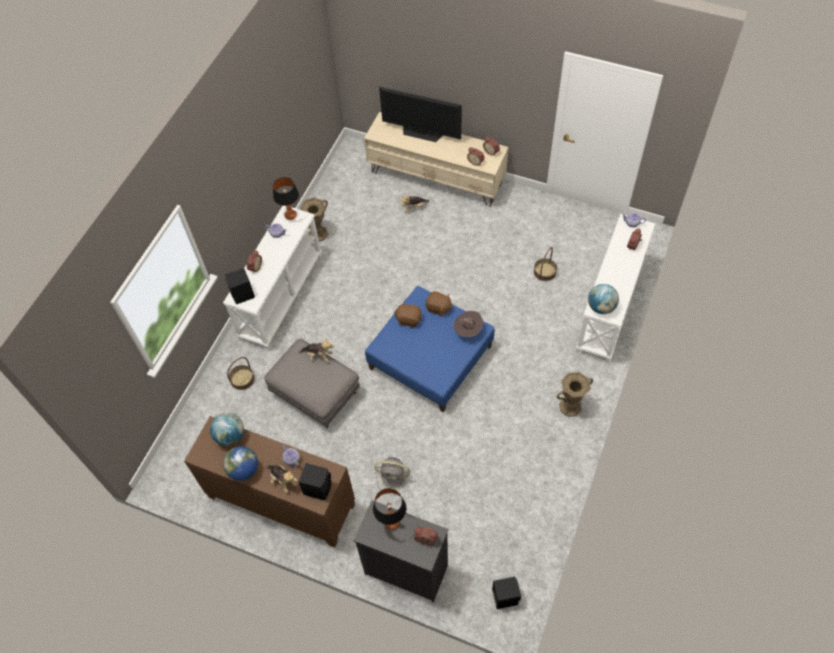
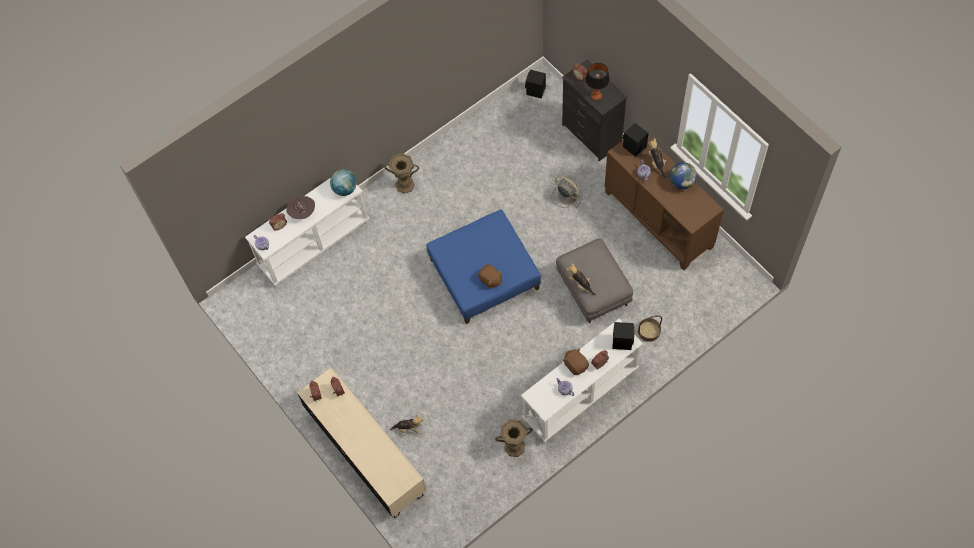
camera: 150 degrees left, 5 degrees up
globe [210,413,244,446] -> none
table lamp [273,177,299,220] -> none
television [379,87,462,142] -> none
brown plush toy [425,291,453,317] -> brown plush toy moved to [563,348,589,375]
brown hat [453,311,483,337] -> brown hat moved to [286,196,315,219]
basket [534,247,557,281] -> none

